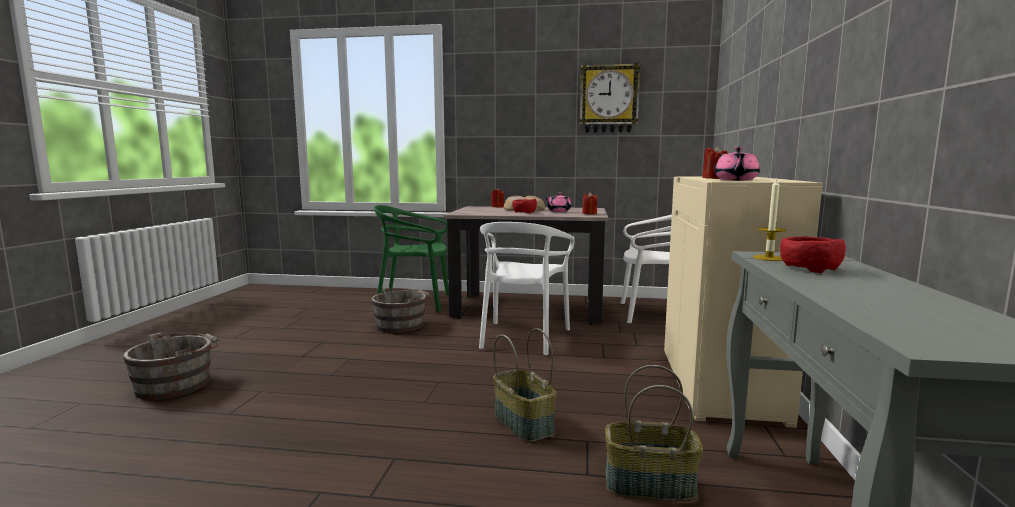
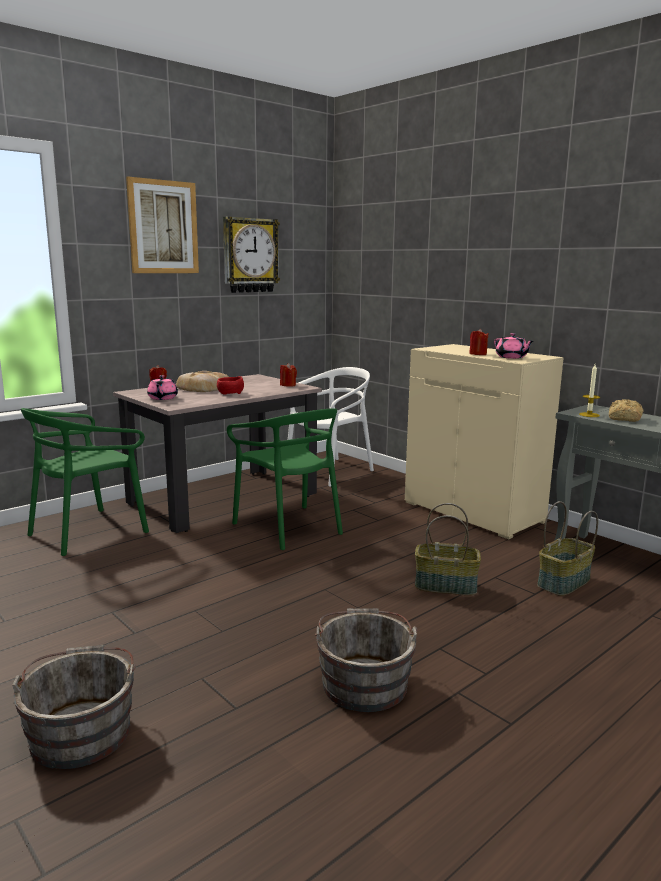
camera: 50 degrees left, 5 degrees up
grey bucket [371,287,433,333] -> grey bucket moved to [315,608,418,712]
white chair [479,222,575,355] -> green chair [227,408,343,550]
pink teapot [545,192,571,212] -> pink teapot moved to [147,375,178,400]
red bowl [780,236,846,273] -> bread [609,399,643,422]
none -> picture [126,176,199,273]

